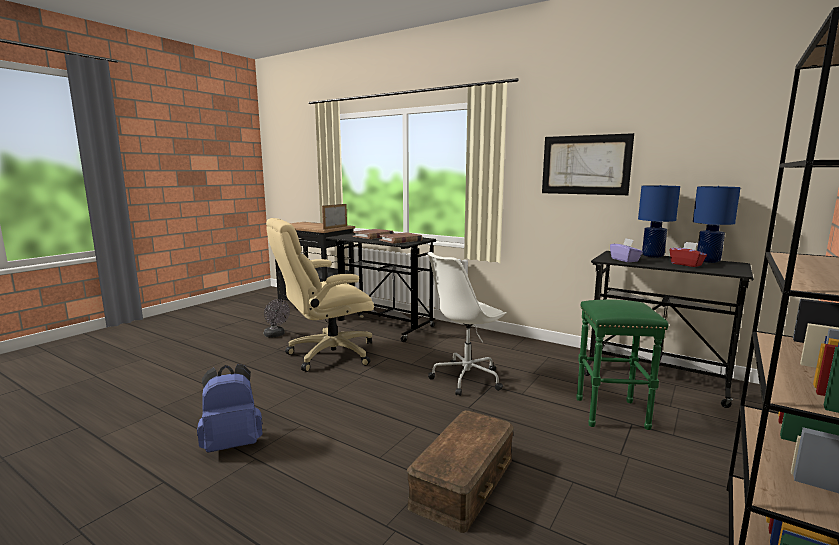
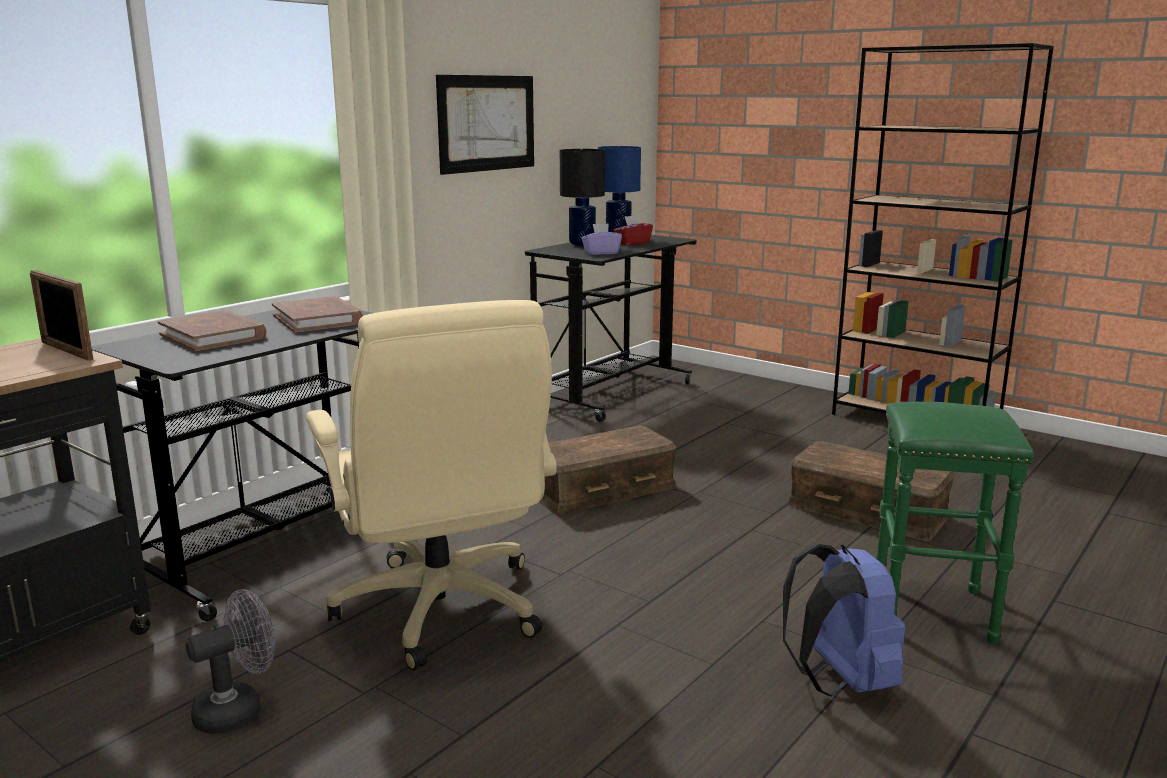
camera: 85 degrees left, 5 degrees up
white office chair [427,252,506,396] -> brown storage box [539,426,677,515]
green stool [576,300,668,430] -> green stool moved to [877,402,1034,644]
blue table lamp [638,185,680,258] -> black table lamp [560,149,605,246]

